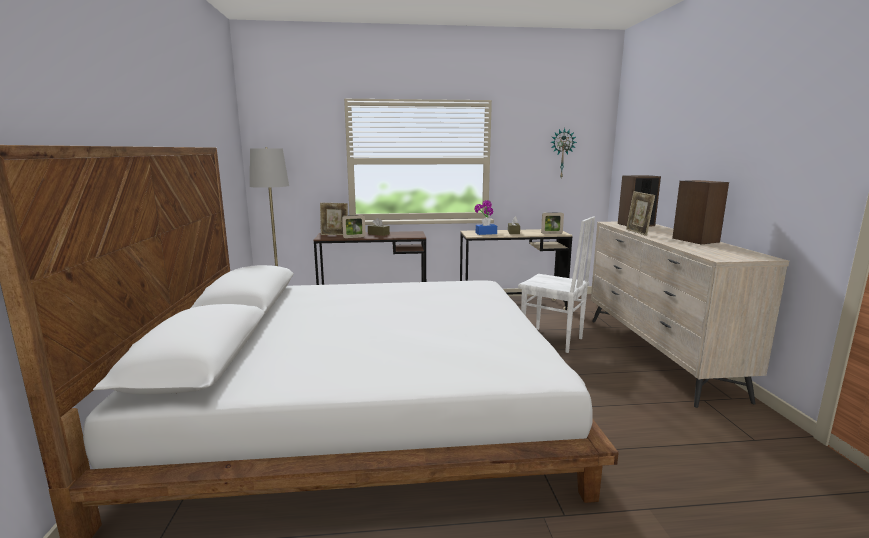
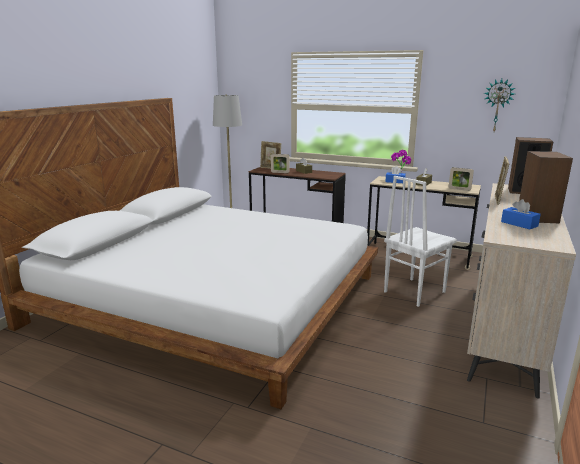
camera: 30 degrees right, 5 degrees up
white chair [518,216,595,353] -> white chair turned 75 degrees clockwise [384,176,457,307]
none -> blue tissue box [501,199,541,229]

